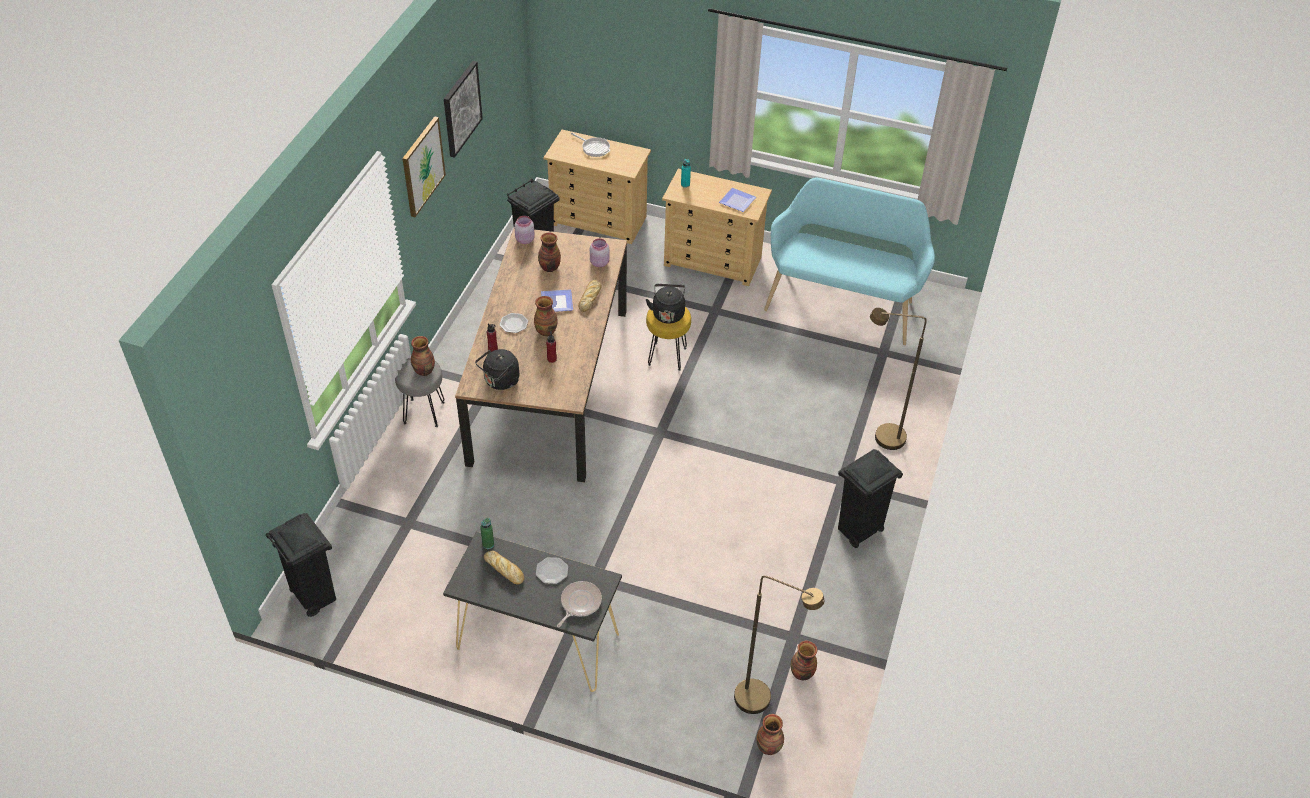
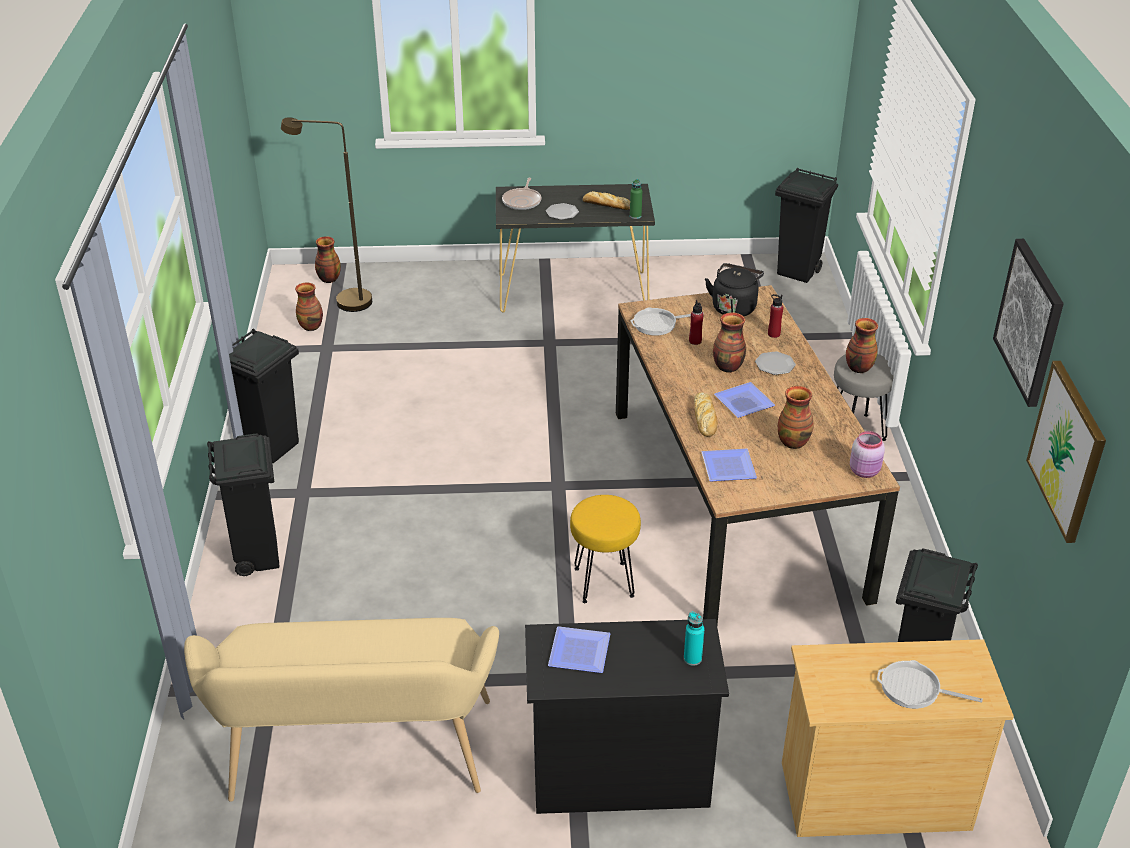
camera: 160 degrees right, 10 degrees down
picture [402,116,446,217] -> picture moved to [1026,361,1106,543]
pink jar [590,239,609,267] -> plate [702,449,757,481]
black kettle [646,284,685,324] -> none
beige dresser [662,169,772,286] -> black dresser [525,619,729,814]
turquoise bench [764,178,935,345] -> beige bench [184,618,499,802]
brown floor lamp [870,308,927,450] -> black trash can [207,433,279,576]
none -> frying pan [631,308,704,336]

